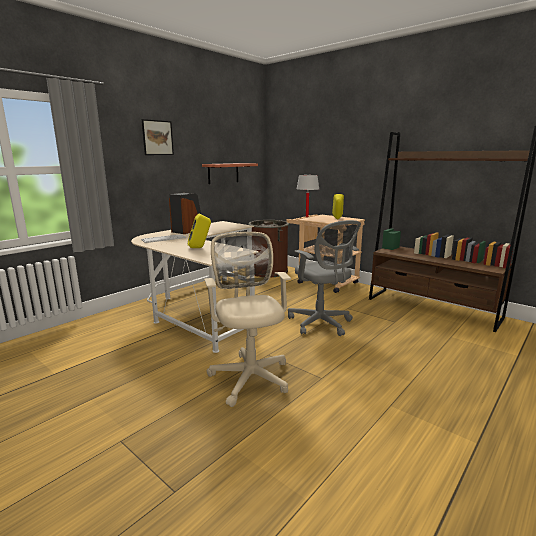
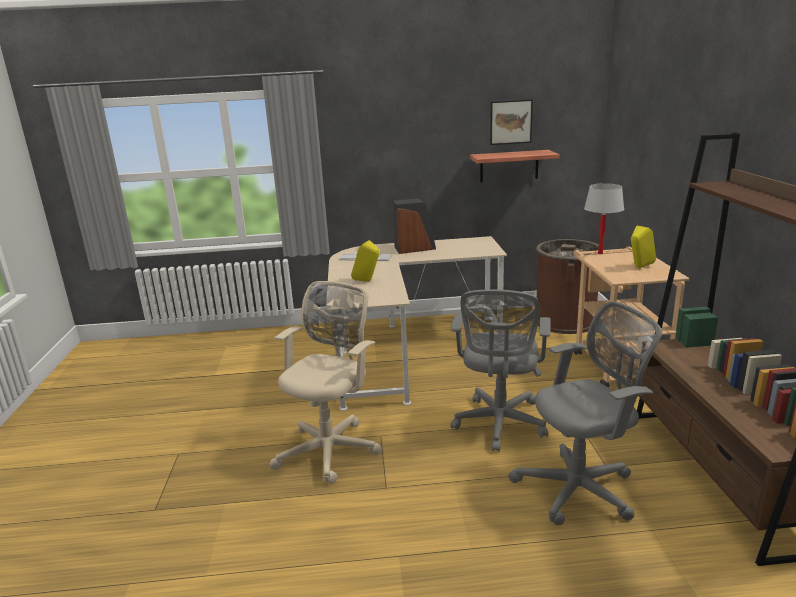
camera: 45 degrees right, 5 degrees up
picture [142,119,174,155] -> picture moved to [490,99,533,145]
none -> grey office chair [508,301,662,525]

